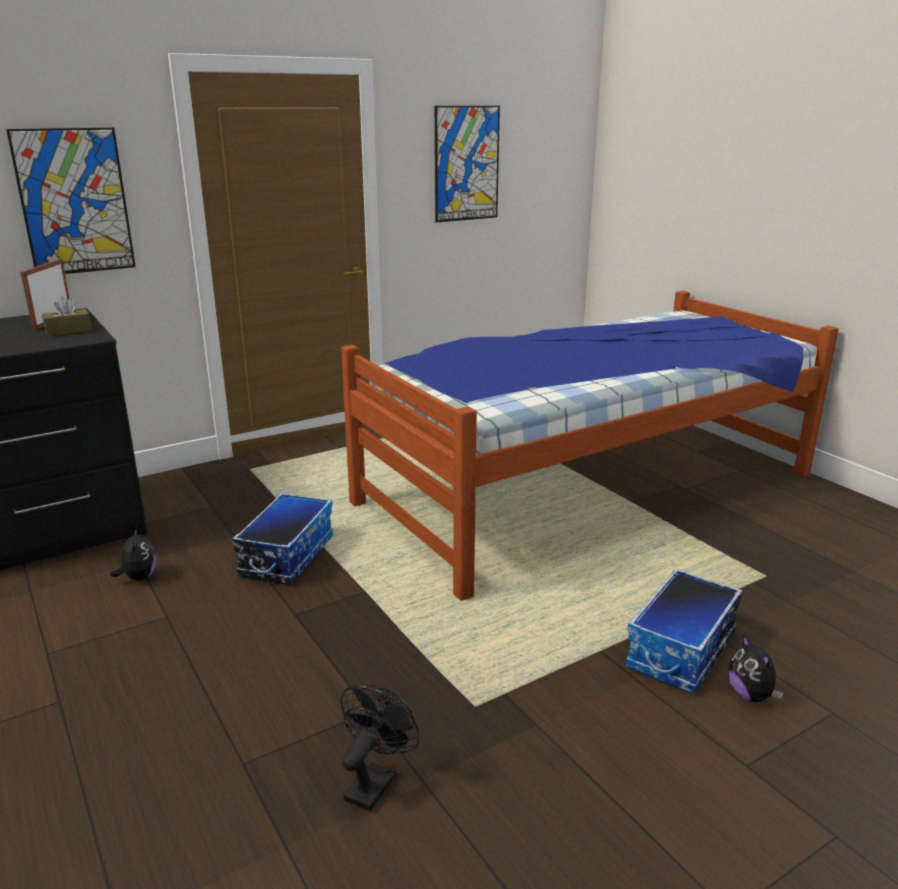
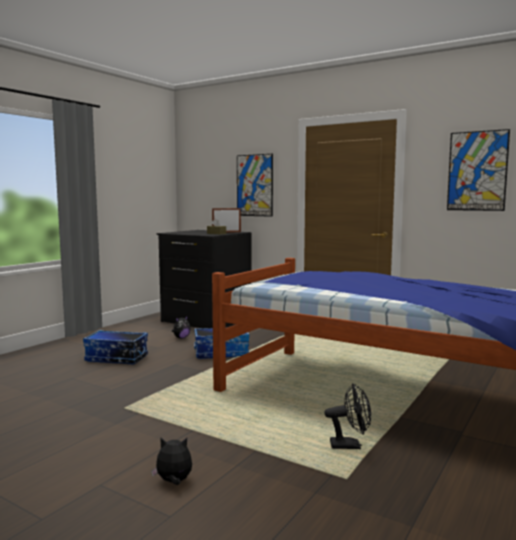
camera: 65 degrees right, 15 degrees down
black fan [340,685,420,811] -> black fan moved to [324,383,371,449]
storage box [625,569,742,694] -> storage box moved to [83,330,148,364]
plush toy [728,635,783,702] -> plush toy turned 45 degrees clockwise [151,437,192,485]

